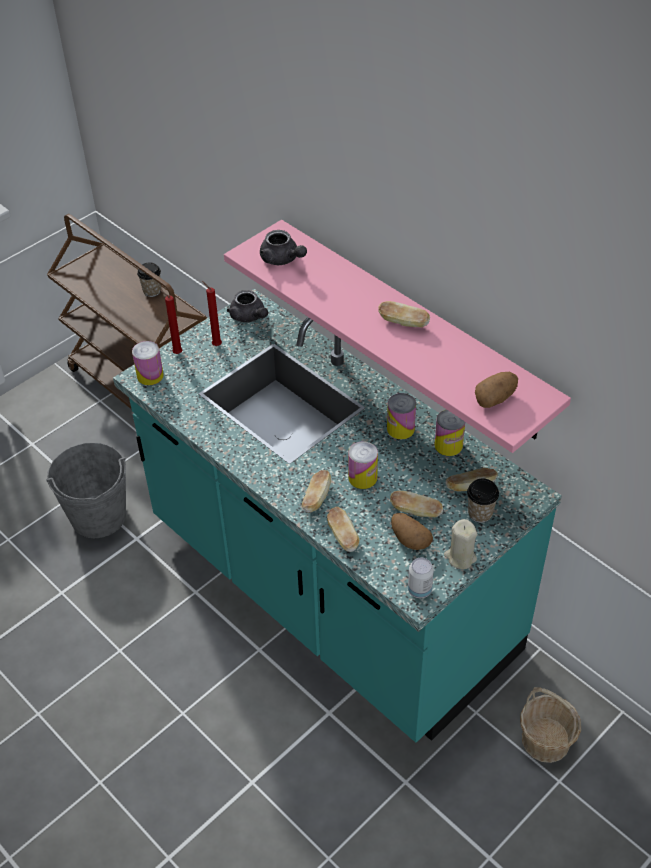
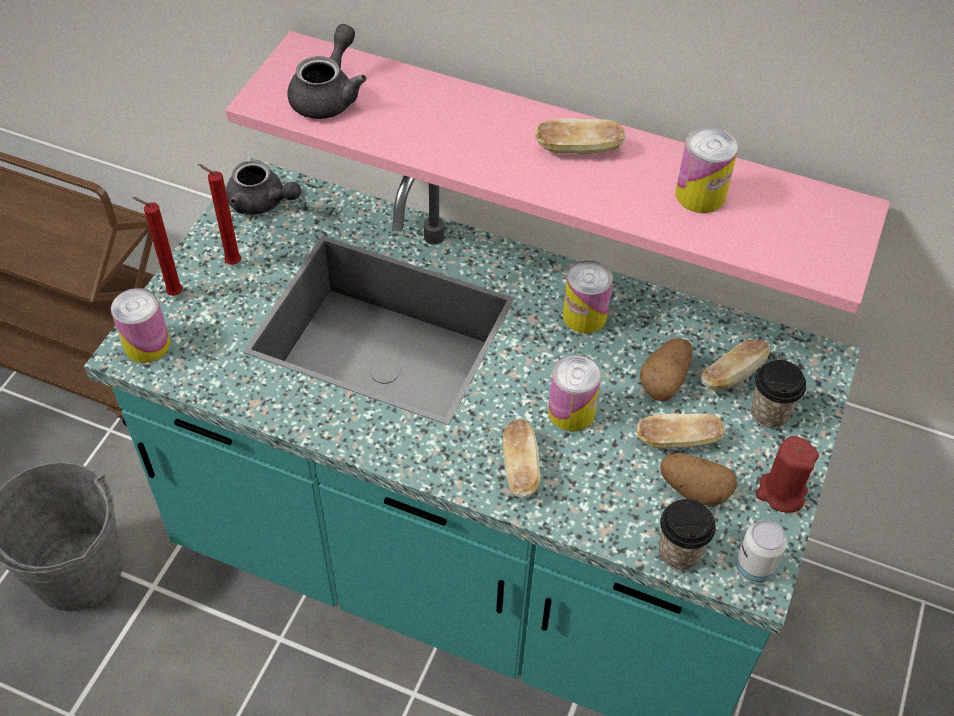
camera: 25 degrees left, 5 degrees up
cup [137,262,161,297] -> cup moved to [659,499,716,570]
grey teapot [260,230,307,265] -> grey teapot turned 90 degrees counterclockwise [287,24,367,119]
bread [327,507,359,552] -> none
can [434,410,465,456] -> can moved to [675,127,738,213]
beige candle [444,519,477,569] -> red candle [756,436,819,513]
potato [475,372,518,408] -> potato moved to [640,338,693,402]
basket [520,687,581,763] -> none

